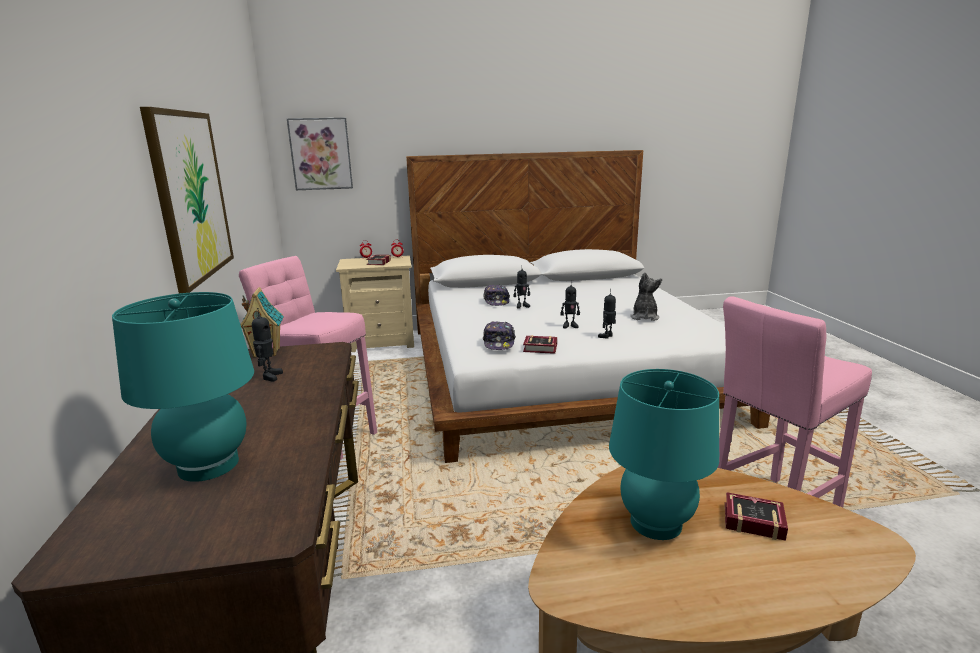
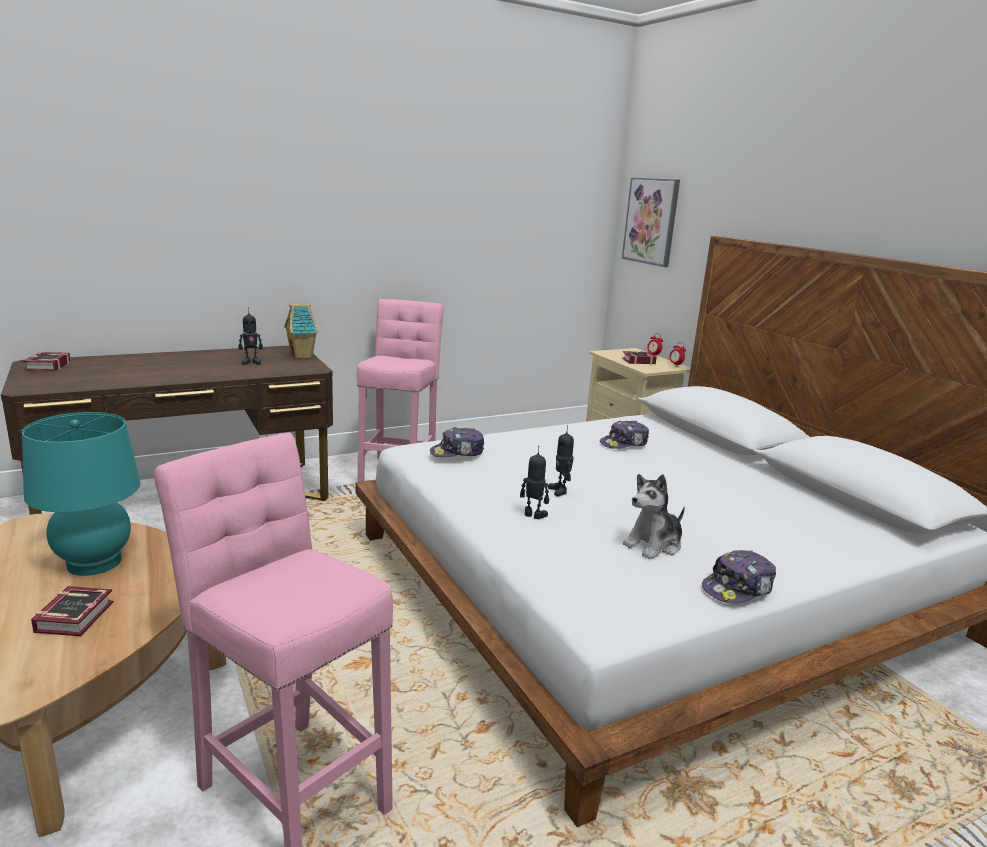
camera: 70 degrees right, 0 degrees up
turquoise table lamp [112,292,254,482] -> none
picture [140,107,234,294] -> none
toy robot [514,270,530,309] -> none
book [523,335,557,354] -> book moved to [23,352,71,371]
plush toy [630,272,662,321] -> plush toy turned 150 degrees clockwise [622,474,685,559]
none -> cap [702,550,776,603]

